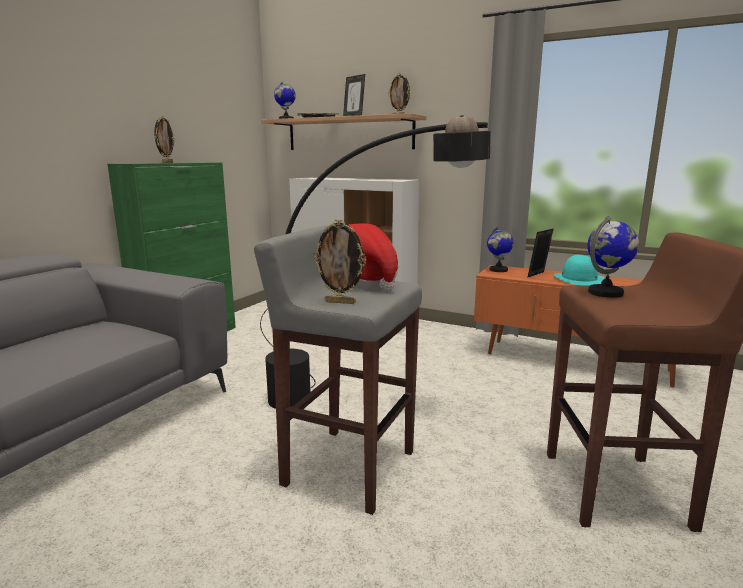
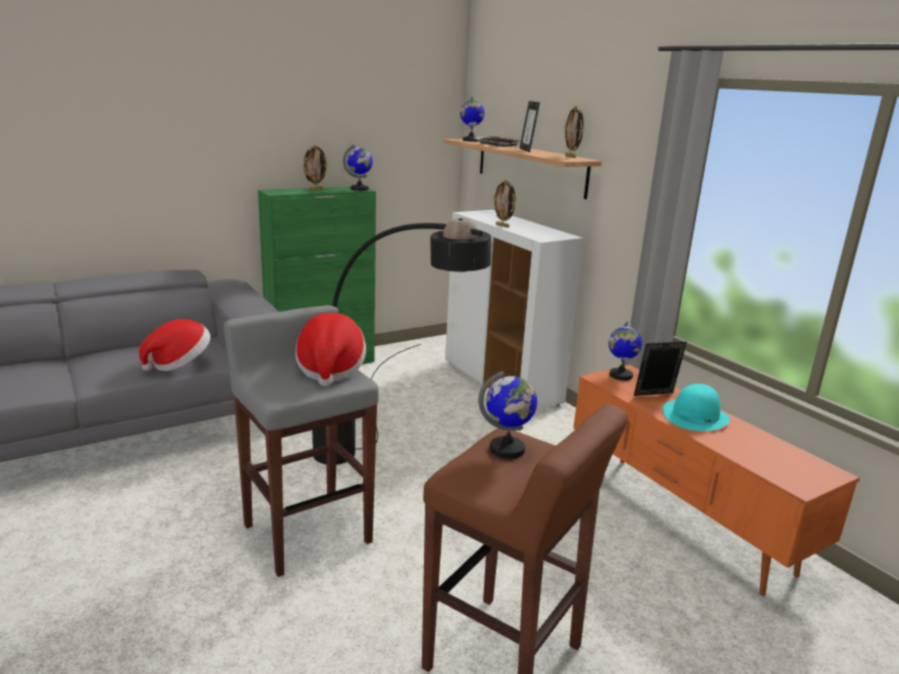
camera: 30 degrees right, 5 degrees up
picture frame [313,220,366,304] -> picture frame moved to [493,179,516,228]
none -> hat [139,319,211,371]
none -> globe [343,144,373,191]

